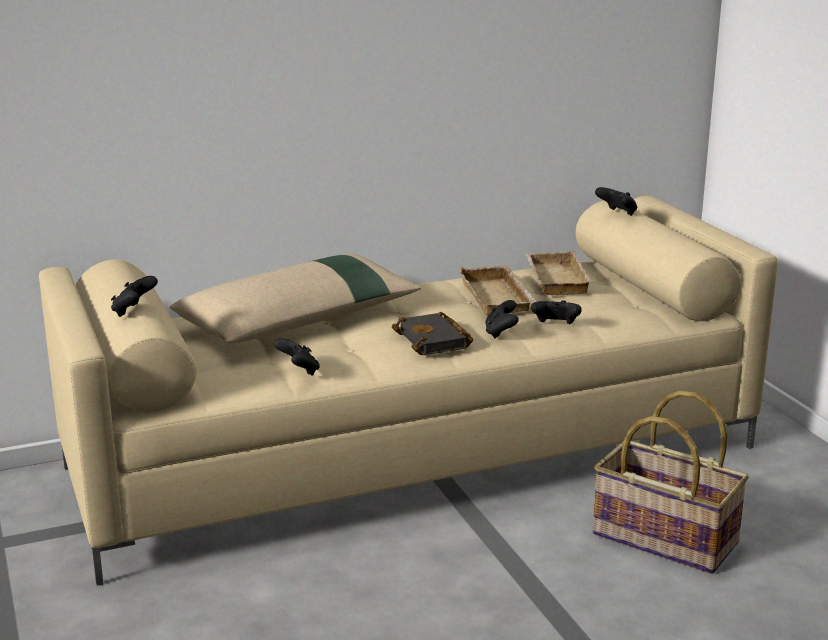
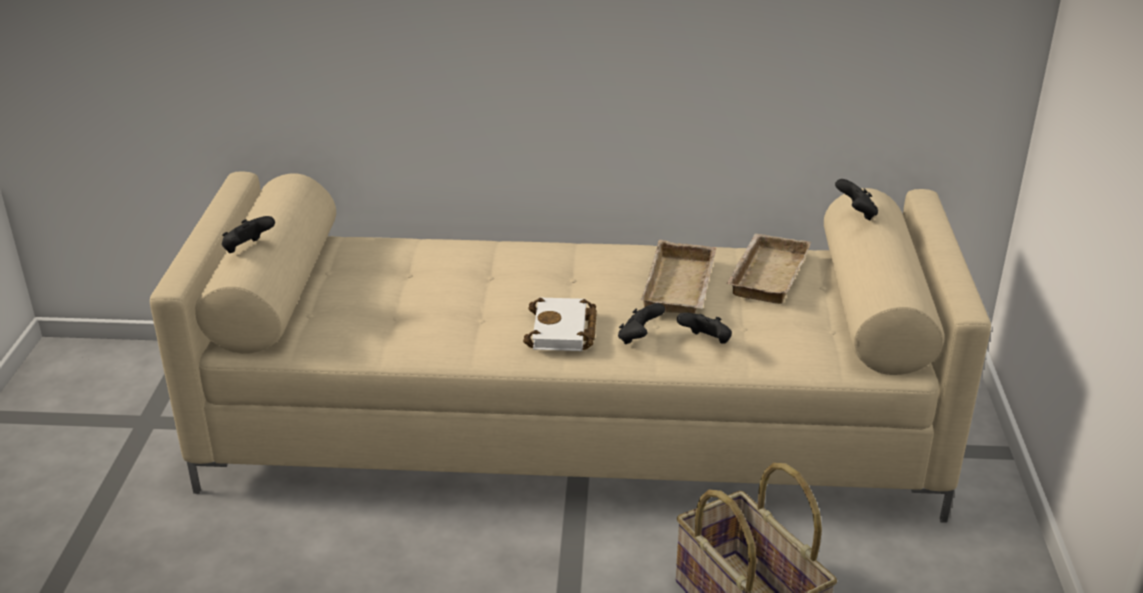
camera: 25 degrees right, 10 degrees up
beige pillow [170,254,421,343] -> none
black game controller [274,338,320,376] -> none
black book [392,312,473,355] -> white book [523,297,597,351]

